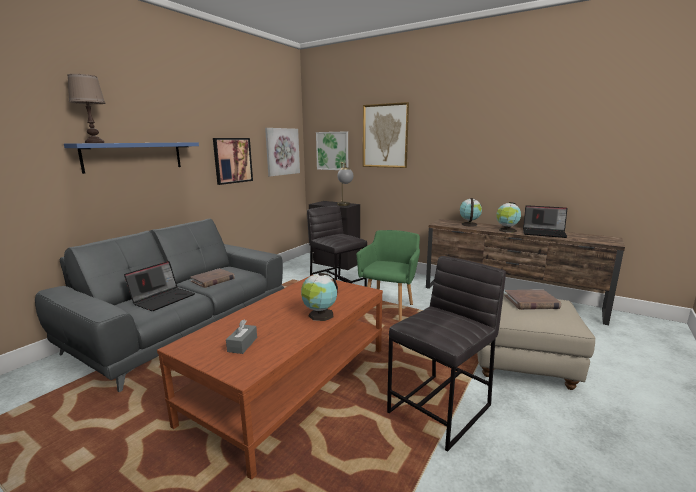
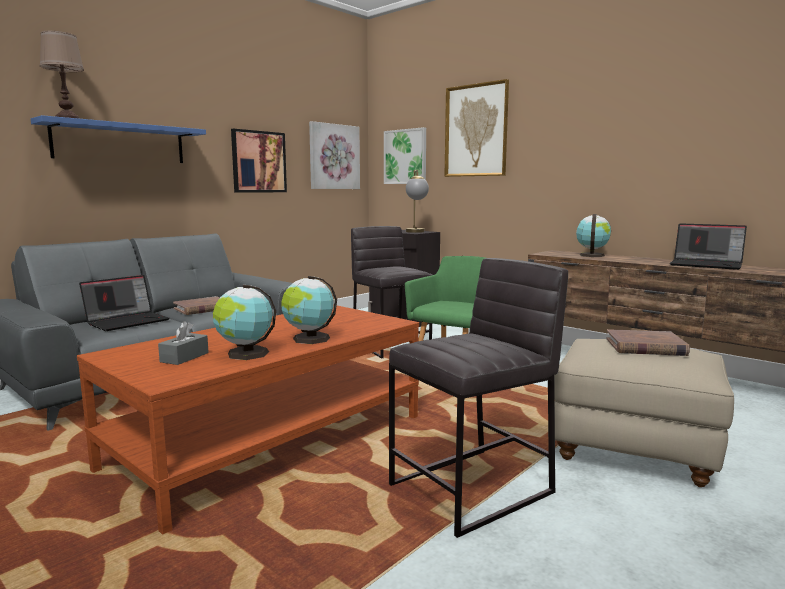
camera: 10 degrees right, 5 degrees down
globe [496,202,521,233] -> globe moved to [213,285,276,360]

